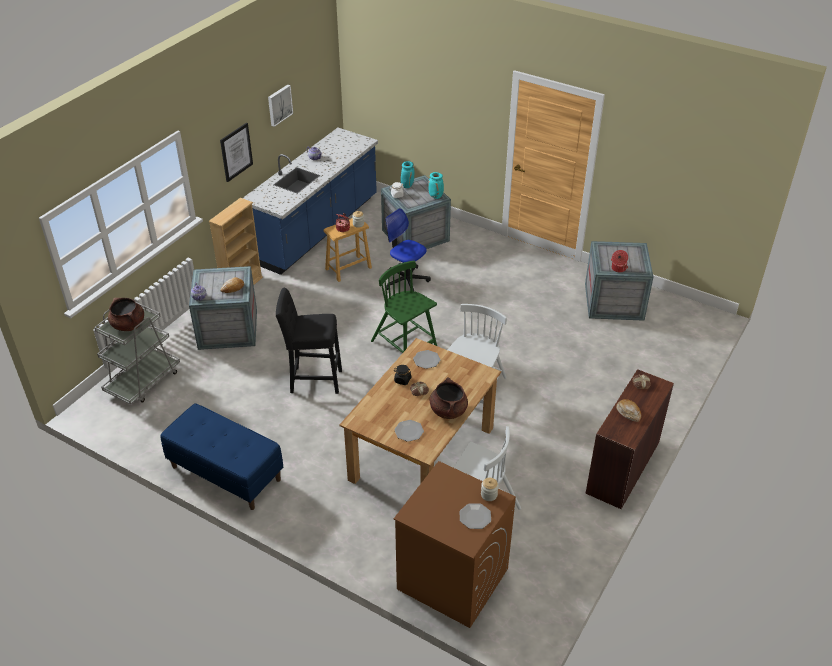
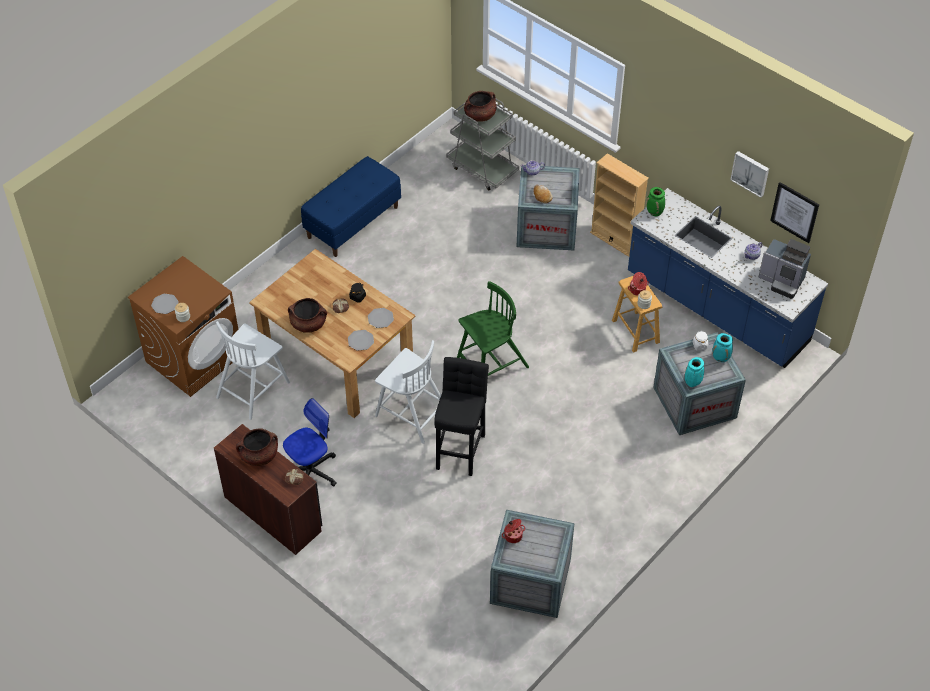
camera: 100 degrees right, 10 degrees up
picture [220,123,253,182] -> picture moved to [770,182,819,243]
black stool [276,288,342,394] -> black stool moved to [434,357,489,476]
office chair [386,208,431,291] -> office chair moved to [283,398,337,486]
plate [394,420,424,442] -> plate moved to [348,330,374,351]
bread [616,399,641,422] -> brown cooking pot [236,428,278,466]
none -> green vase [647,187,665,217]
none -> coffee machine [759,239,811,299]

